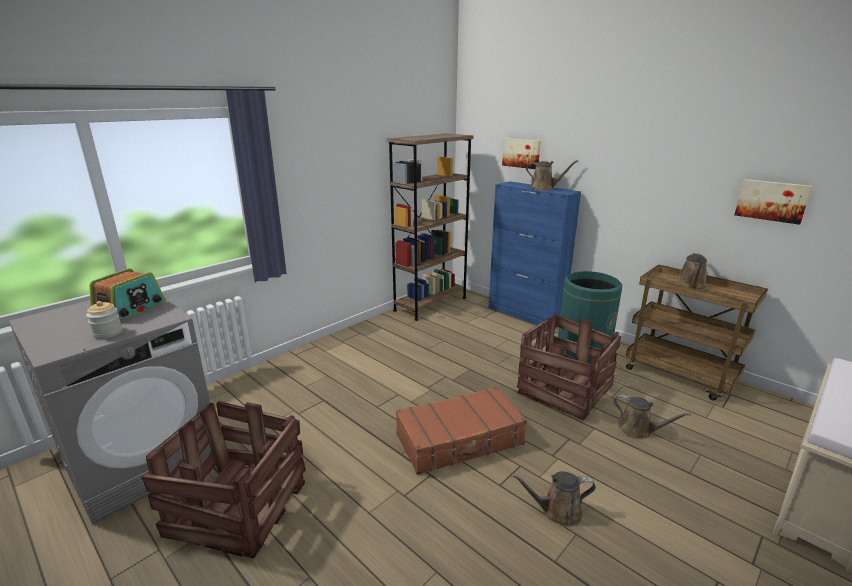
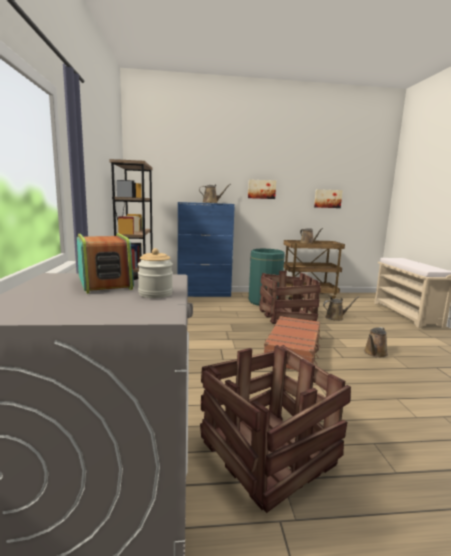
camera: 50 degrees left, 10 degrees down
picture [502,138,541,169] -> picture moved to [248,179,276,199]

